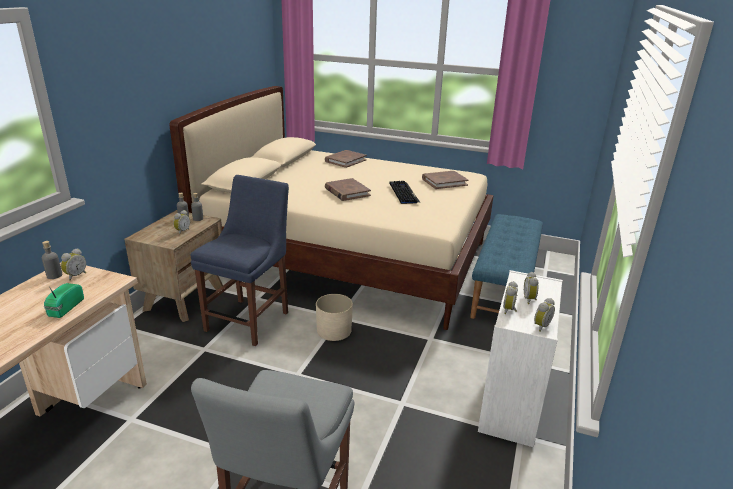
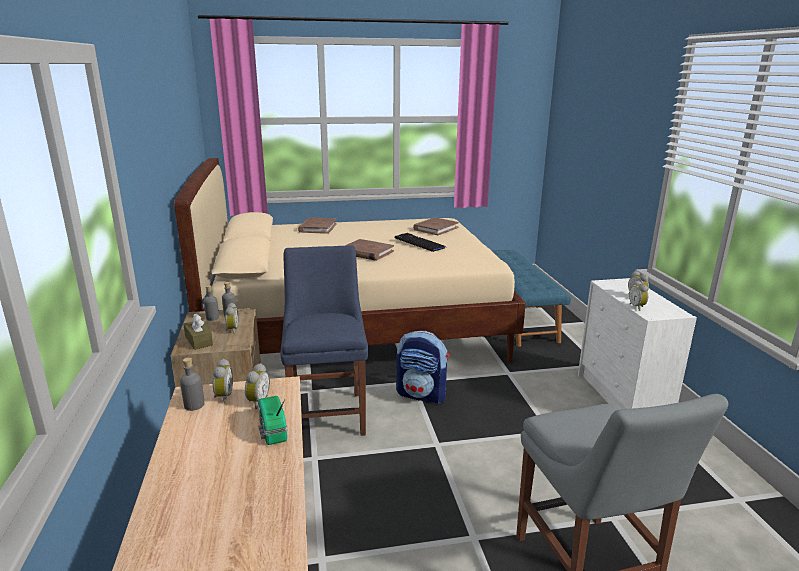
camera: 30 degrees left, 5 degrees down
beige planter [316,294,353,341] -> backpack [396,331,450,404]
alarm clock [534,298,555,332] -> alarm clock moved to [245,363,270,409]
none -> brown tissue box [183,314,213,350]

